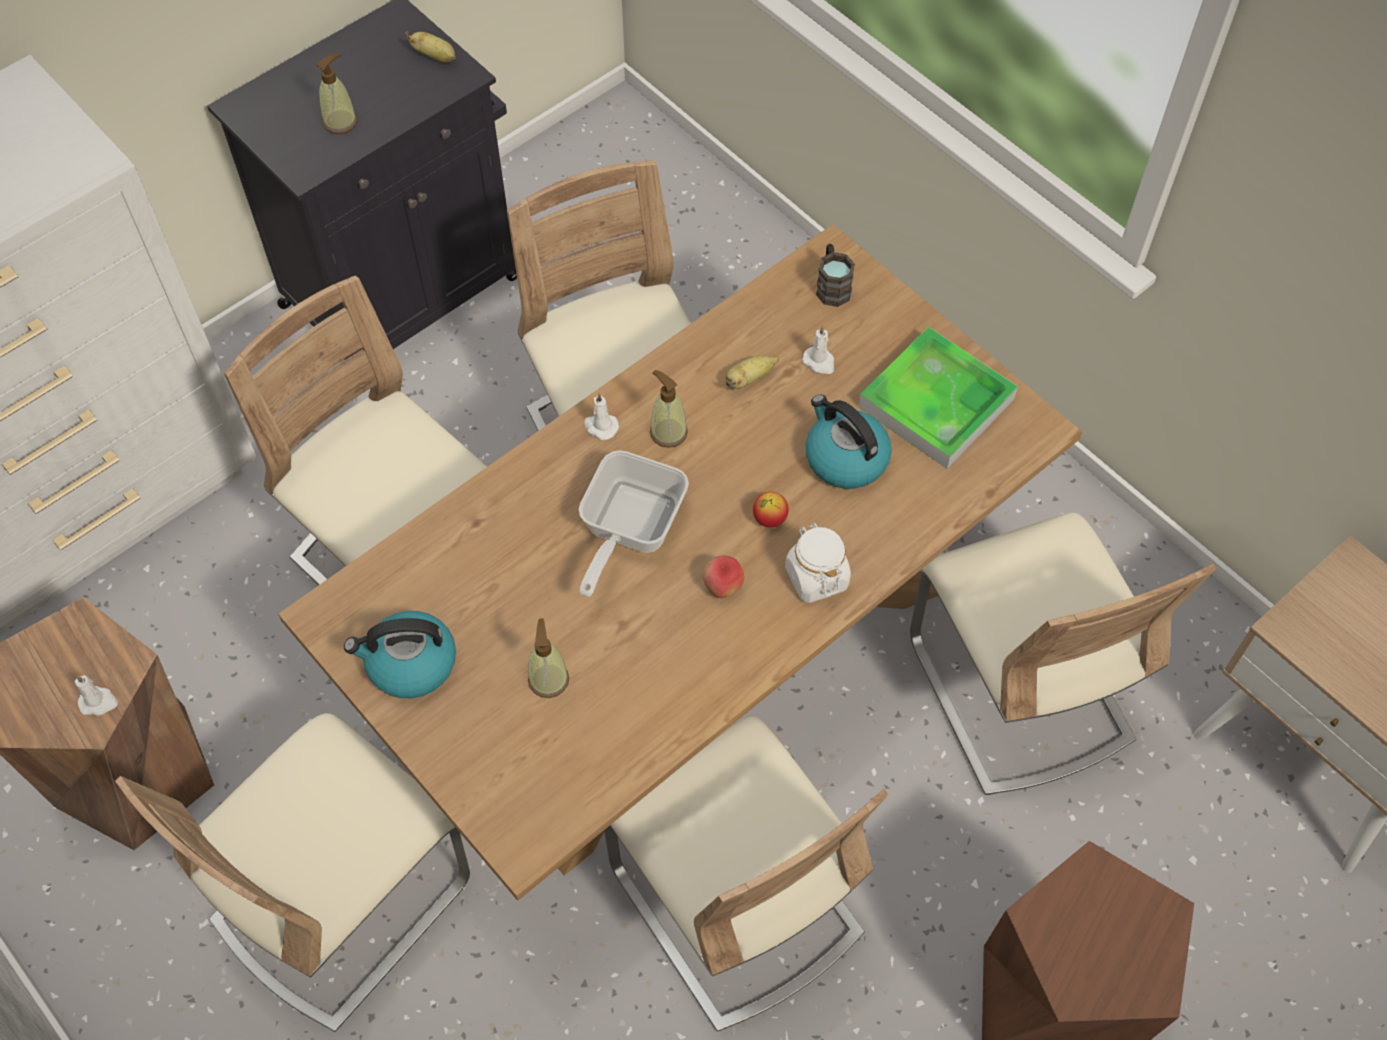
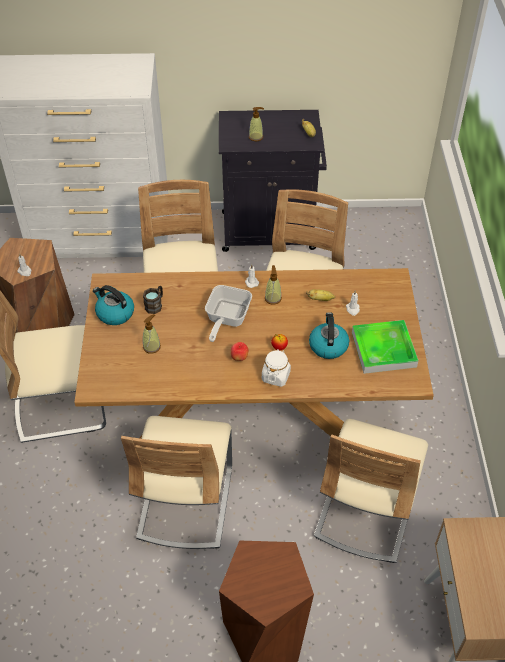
camera: 40 degrees right, 10 degrees down
frying pan [578,450,689,597] -> frying pan turned 45 degrees counterclockwise [205,285,252,342]
brown mug [816,244,855,307] -> brown mug moved to [143,286,163,314]

